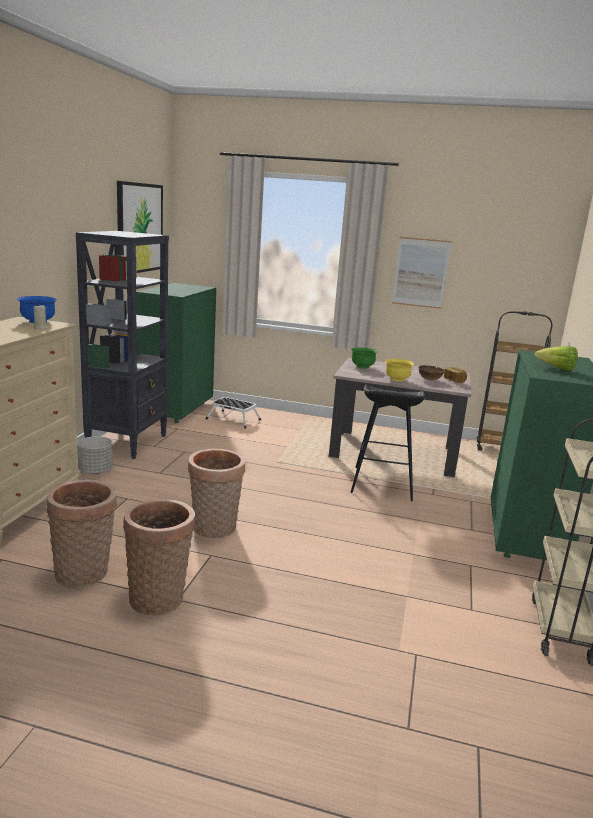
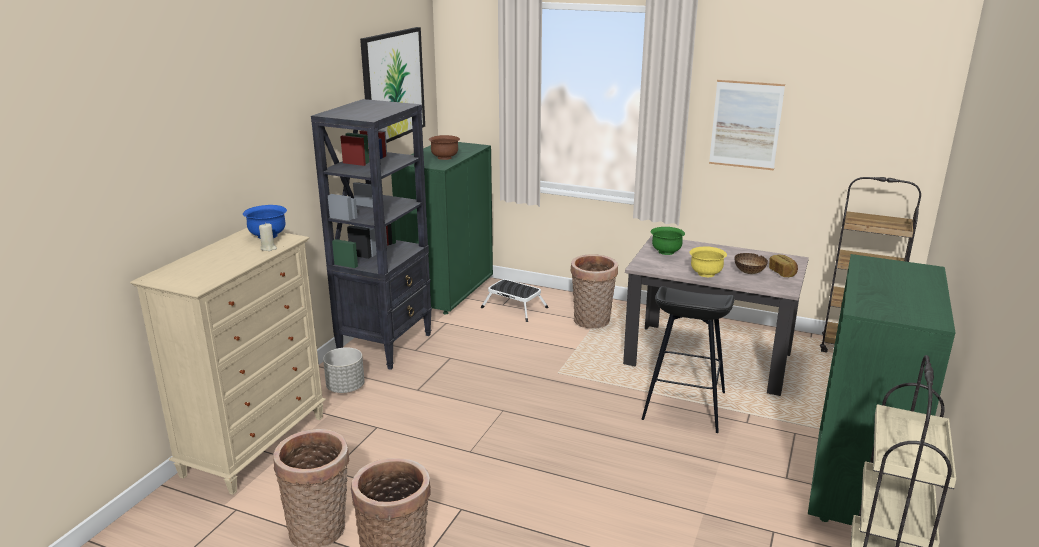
camera: 10 degrees right, 5 degrees up
basket [188,448,245,538] -> basket moved to [571,254,618,329]
lettuce [534,346,578,371] -> none
none -> brown bowl [429,135,460,160]

